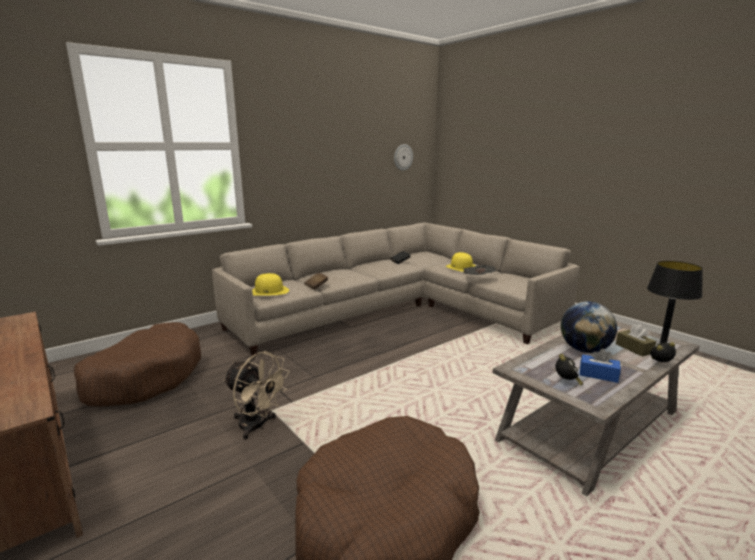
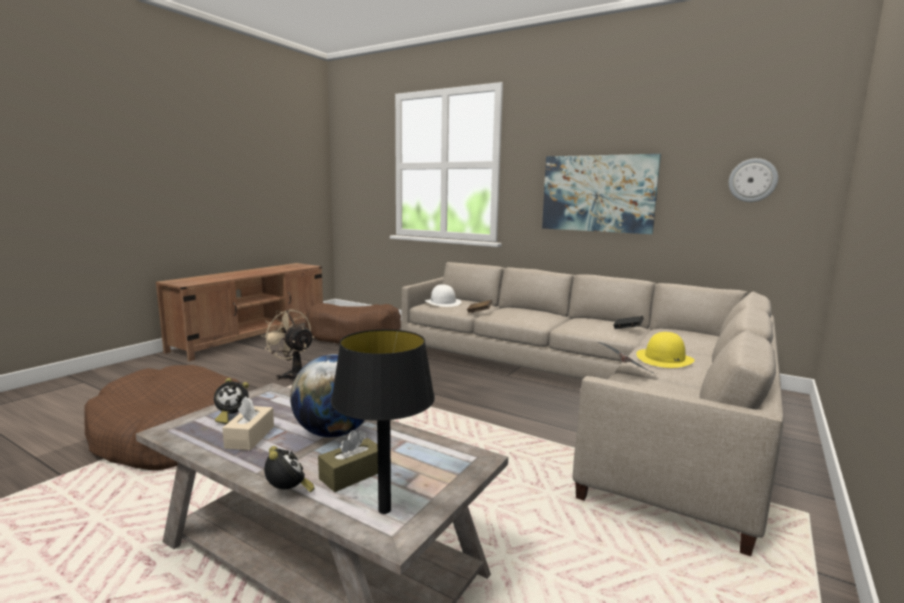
camera: 70 degrees right, 5 degrees down
beige fan [223,351,290,440] -> beige fan turned 120 degrees clockwise [261,309,314,380]
yellow hat [252,273,289,296] -> white hat [425,284,461,307]
blue tissue box [580,349,621,383] -> beige tissue box [222,396,274,450]
none -> picture [542,154,661,234]

